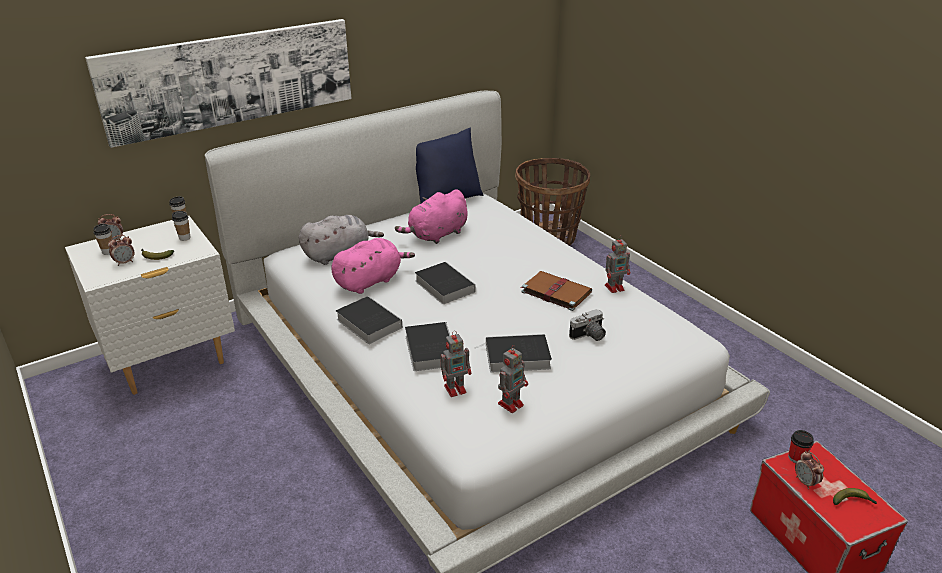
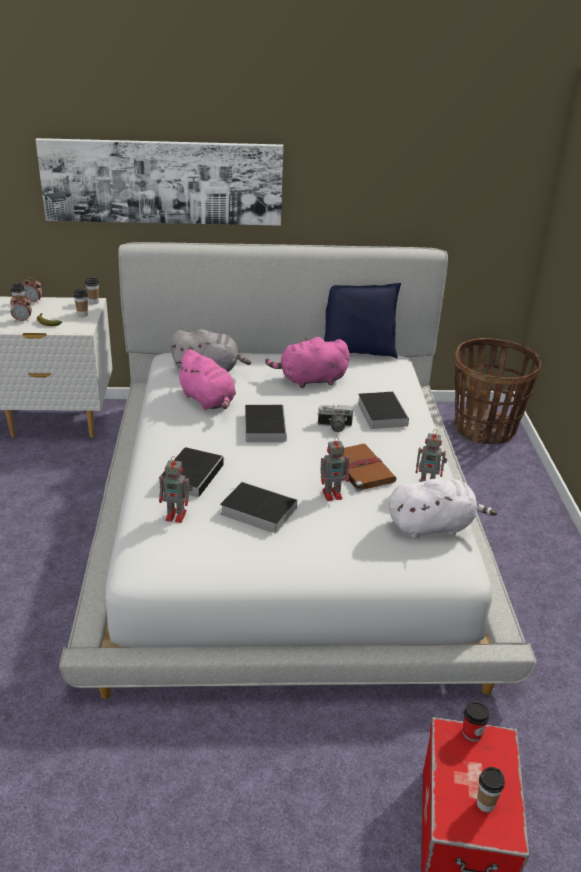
camera: 30 degrees right, 0 degrees up
pink plush toy [331,238,415,294] -> pink plush toy turned 60 degrees clockwise [175,349,236,410]
book [336,296,403,344] -> book moved to [358,392,409,429]
toy robot [498,345,528,413] -> toy robot moved to [321,437,349,501]
camera [569,309,606,341] -> camera moved to [317,405,354,432]
alarm clock [795,451,824,489] -> none
banana [833,488,877,505] -> cup [477,767,505,812]
none -> white plush toy [389,479,497,539]

